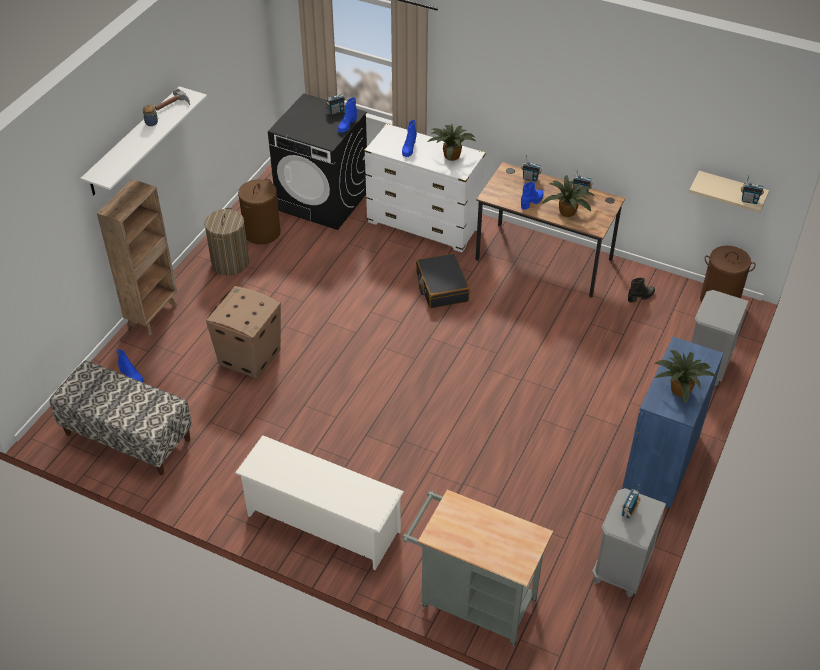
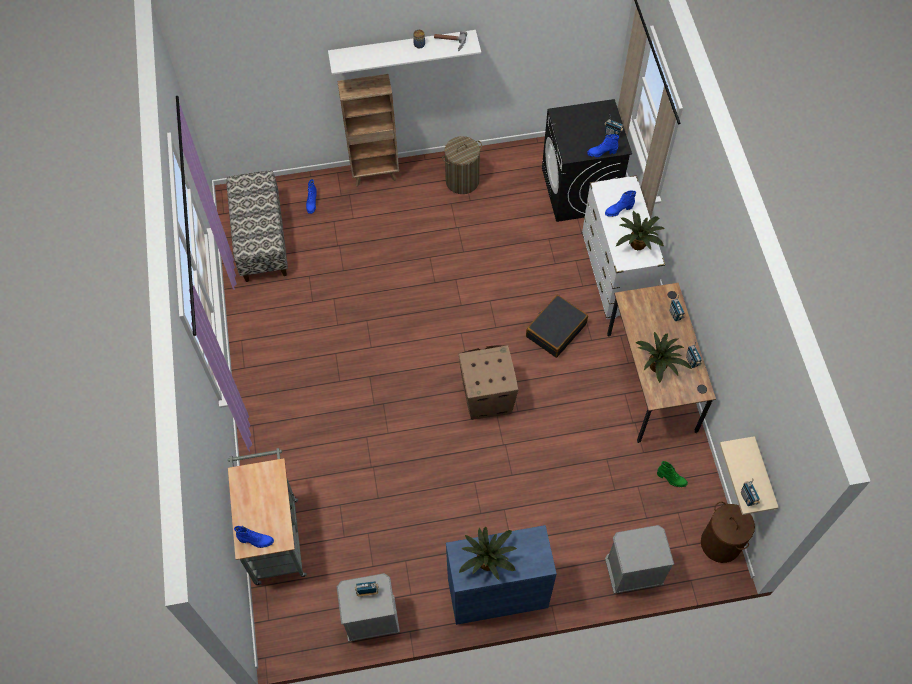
camera: 55 degrees right, 15 degrees up
cardboard box [206,286,281,379] -> cardboard box moved to [459,345,518,420]
white shoe rack [235,435,404,570] -> none
brown laundry basket [238,179,281,245] -> none
blue boot [521,182,544,210] -> blue boot moved to [234,526,274,548]
black boot [628,278,655,303] -> green boot [657,461,688,487]

